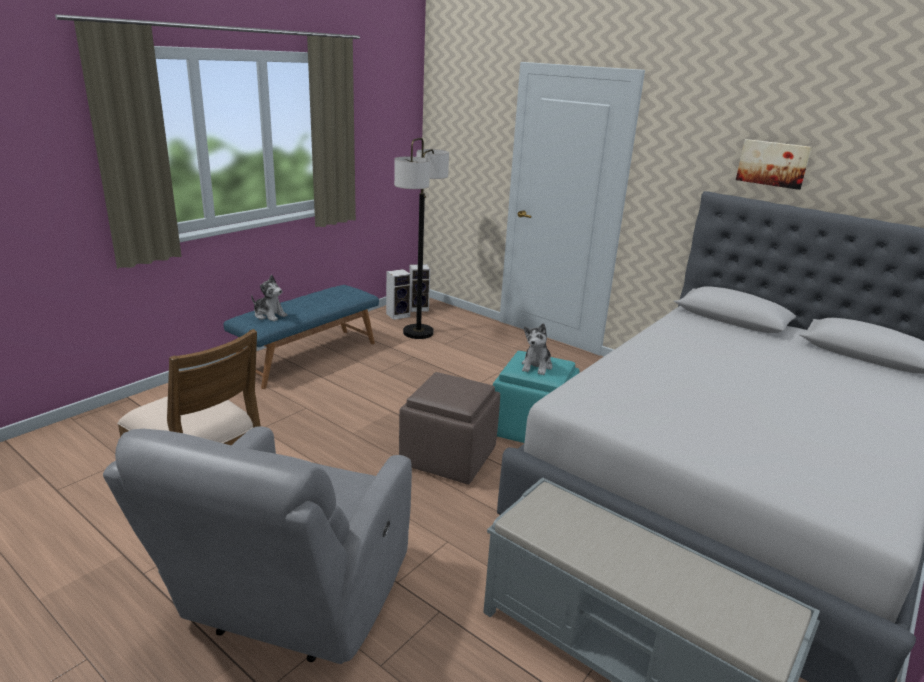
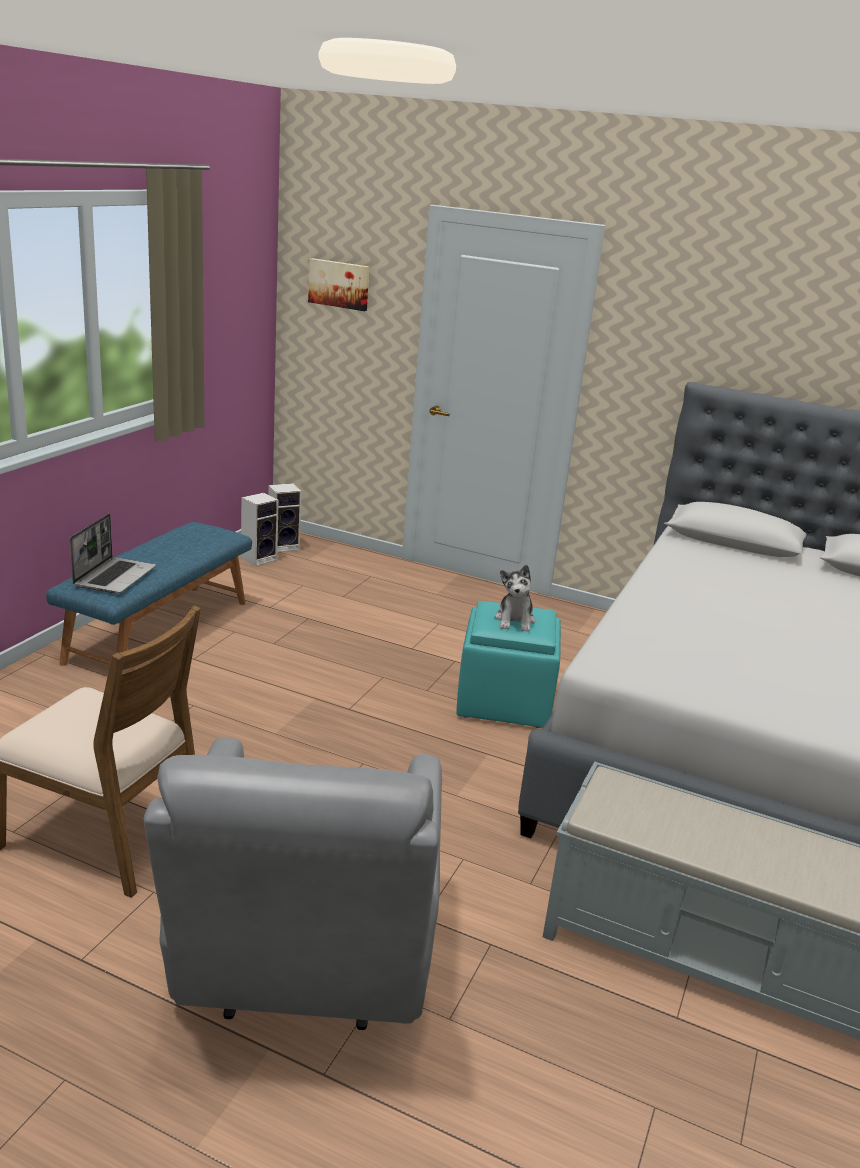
camera: 15 degrees left, 0 degrees up
plush toy [251,275,287,321] -> laptop [70,514,156,593]
floor lamp [394,138,449,339] -> none
brown ottoman [399,372,500,484] -> none
picture [736,139,812,190] -> picture moved to [308,258,369,311]

